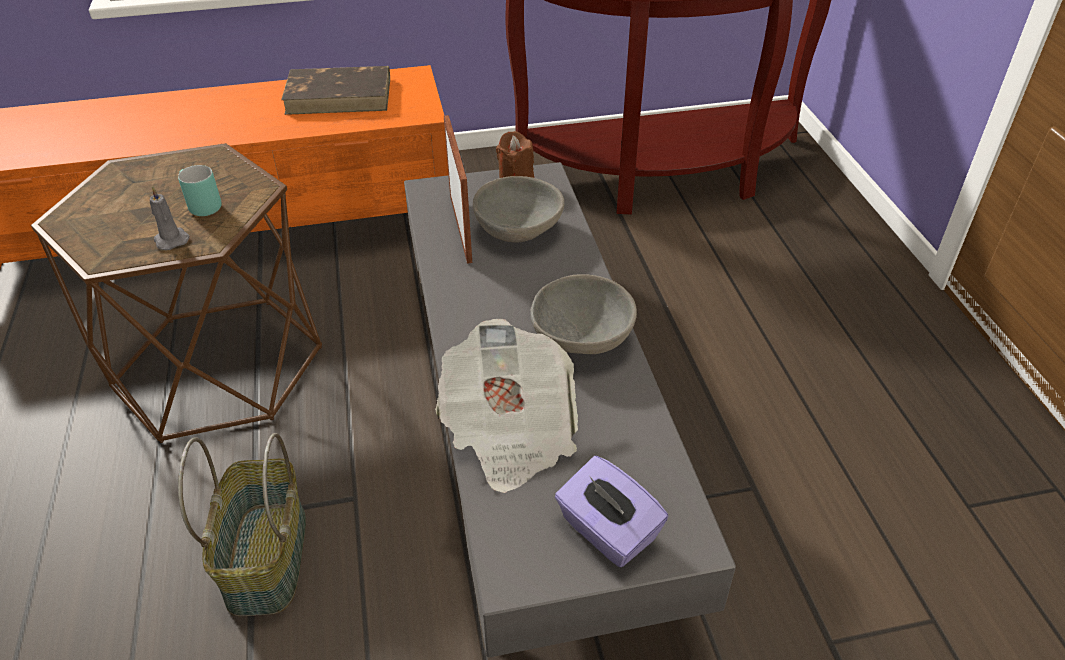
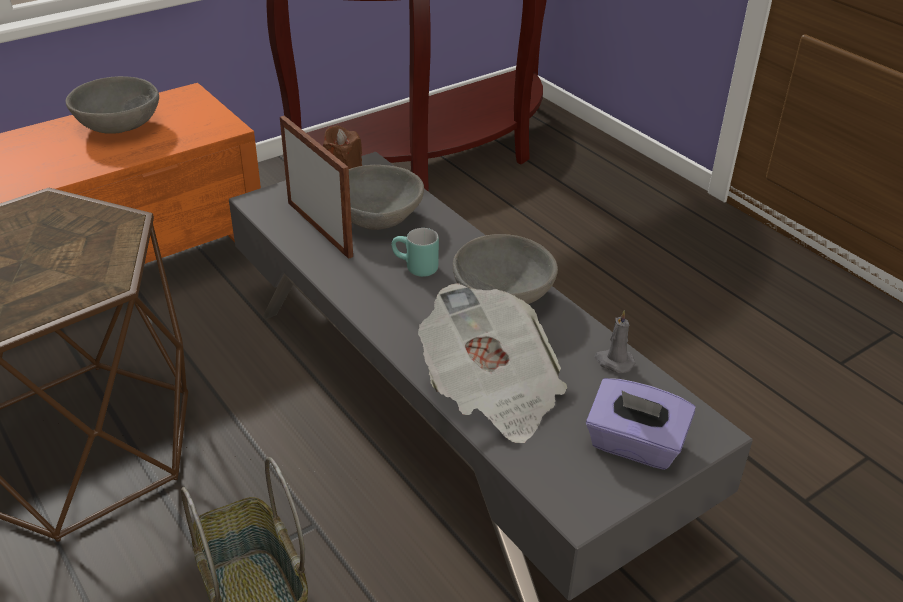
camera: 25 degrees left, 5 degrees down
grey candle [149,186,190,250] -> grey candle moved to [595,310,635,373]
turquoise mug [178,165,222,216] -> turquoise mug moved to [392,228,439,277]
brown book [281,66,390,115] -> grey bowl [66,76,159,134]

